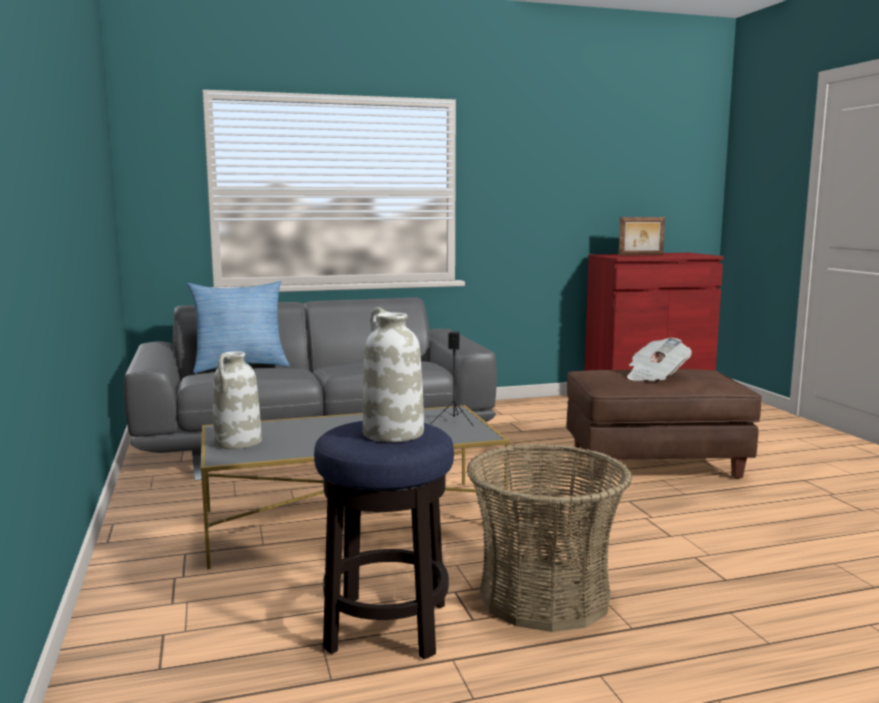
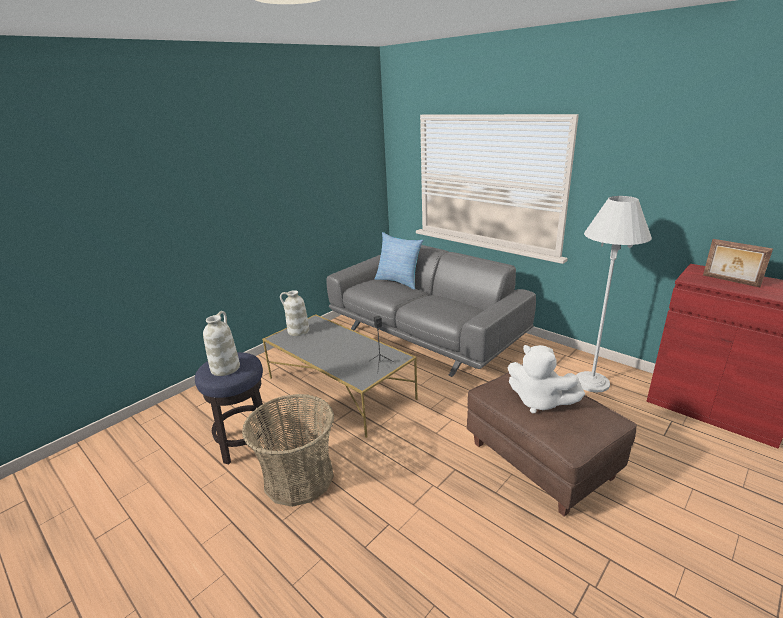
camera: 60 degrees right, 15 degrees up
newspaper [627,338,692,381] -> white plush toy [508,345,585,413]
none -> white floor lamp [576,196,652,392]

